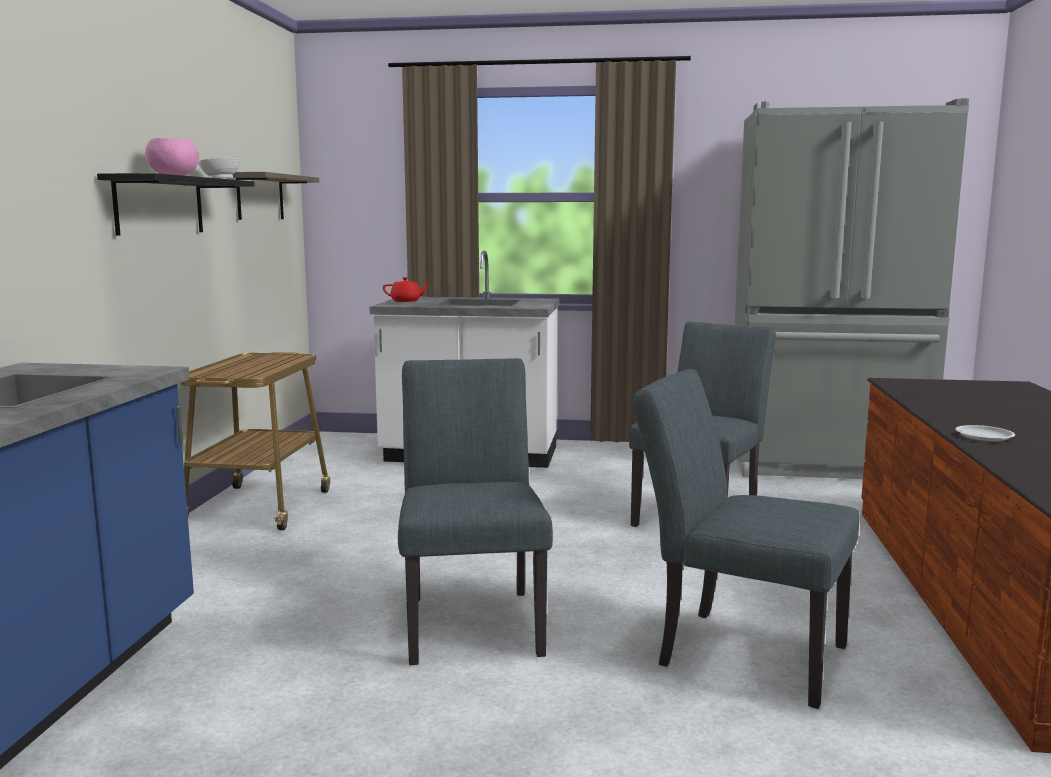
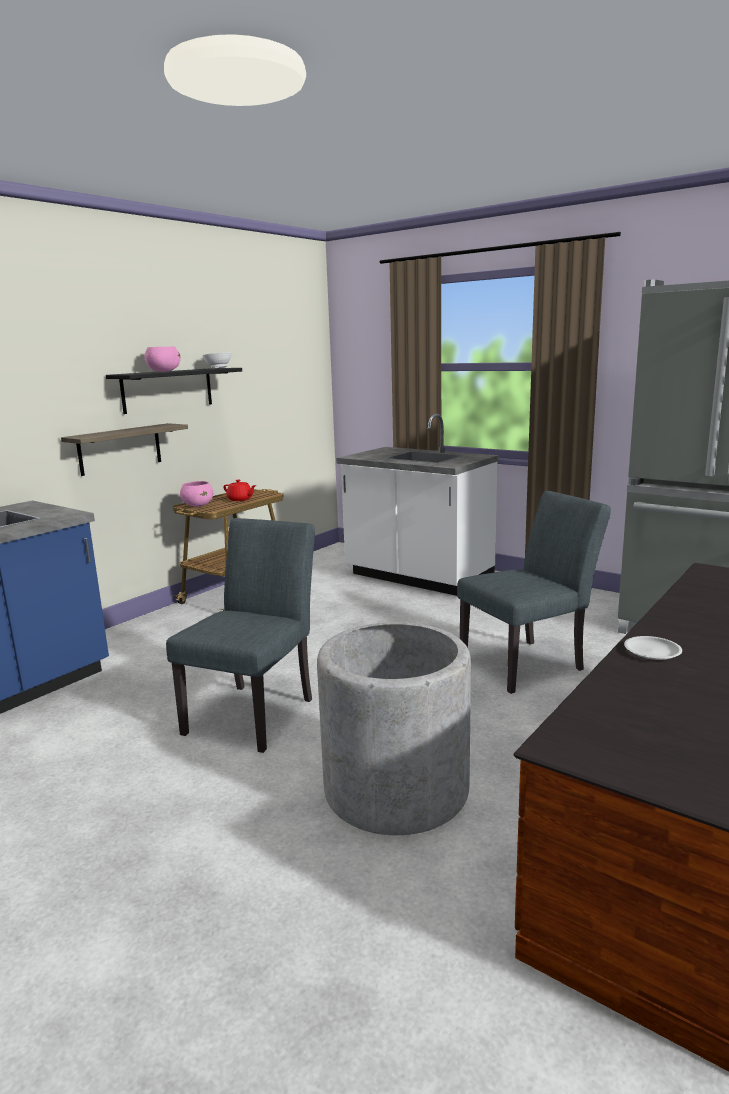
camera: 30 degrees right, 5 degrees up
shelf [233,172,319,220] -> shelf moved to [61,423,188,476]
red teapot [383,277,432,302] -> red teapot moved to [223,479,256,501]
grey chair [632,369,859,709] -> grey planter [317,622,471,835]
none -> pink bowl [180,481,213,507]

